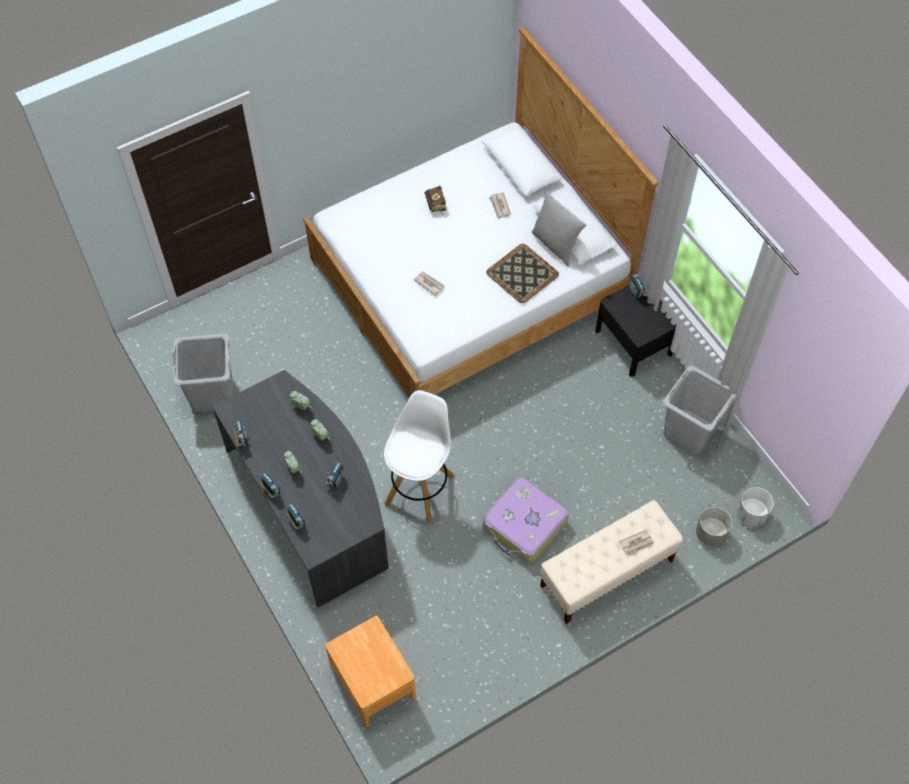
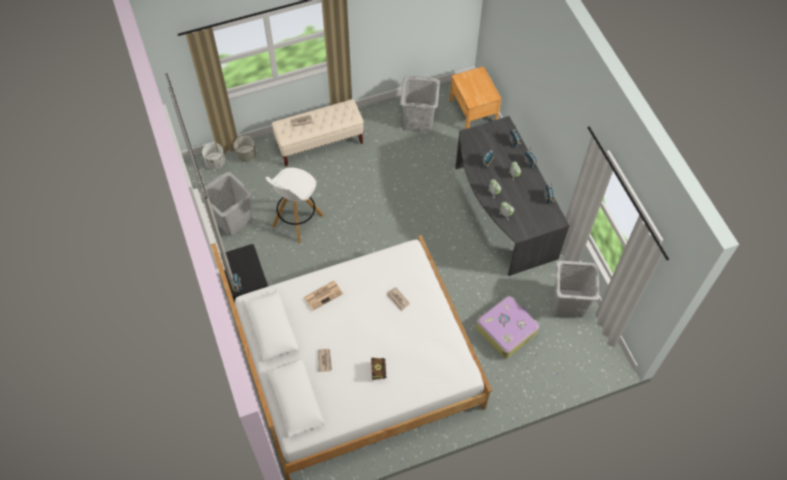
camera: 170 degrees left, 0 degrees up
white stool [384,390,455,524] -> white stool moved to [265,168,324,243]
suitcase [483,477,569,563] -> suitcase moved to [476,296,539,358]
tray [486,244,559,303] -> newspaper [304,281,343,311]
grey pillow [531,191,586,266] -> none
none -> grey laundry basket [400,76,440,132]

